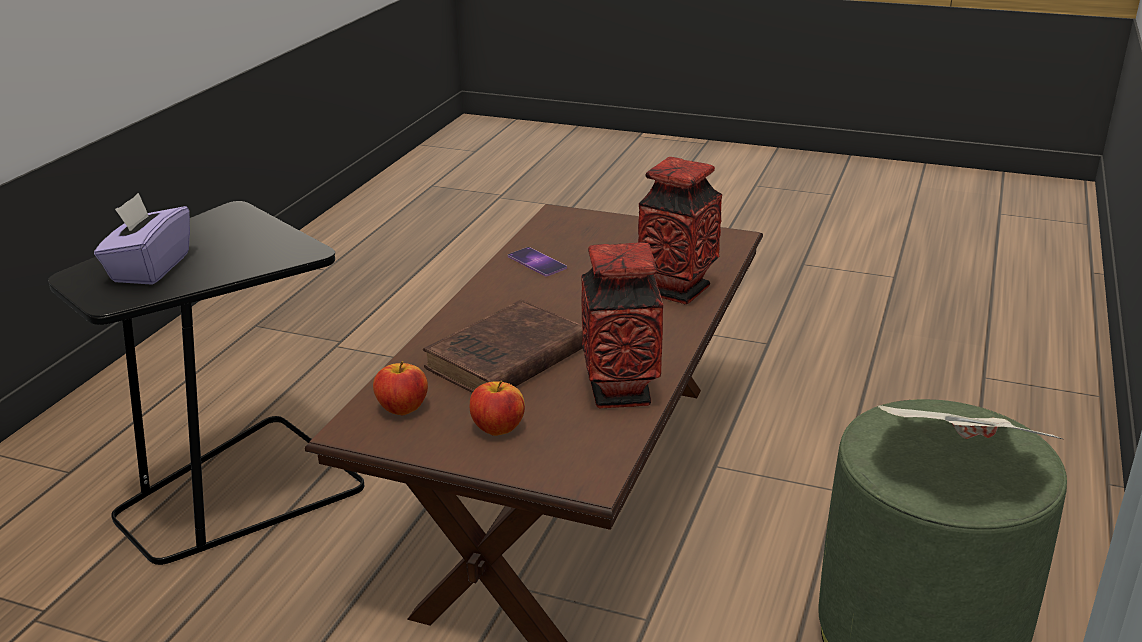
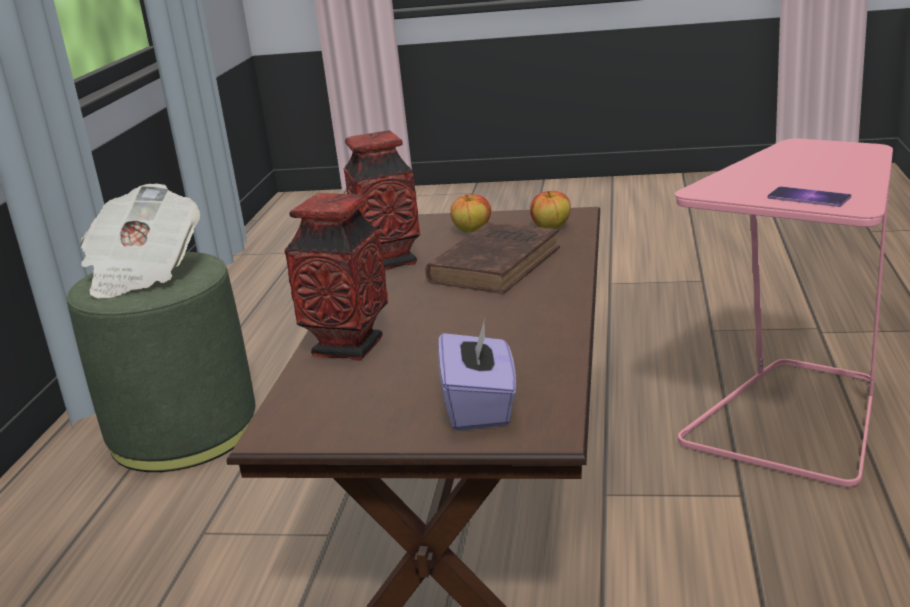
camera: 170 degrees right, 5 degrees down
black side table [48,201,364,565] -> pink side table [675,139,893,487]
purple tissue box [94,193,190,285] -> purple tissue box moved to [438,319,516,430]
phone [508,247,567,277] -> phone moved to [768,186,851,207]

